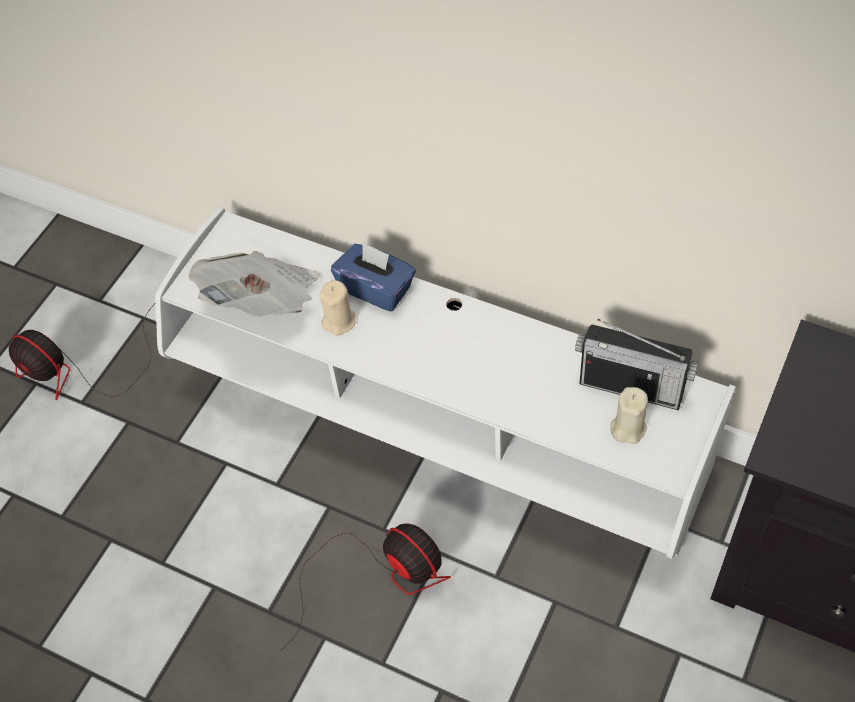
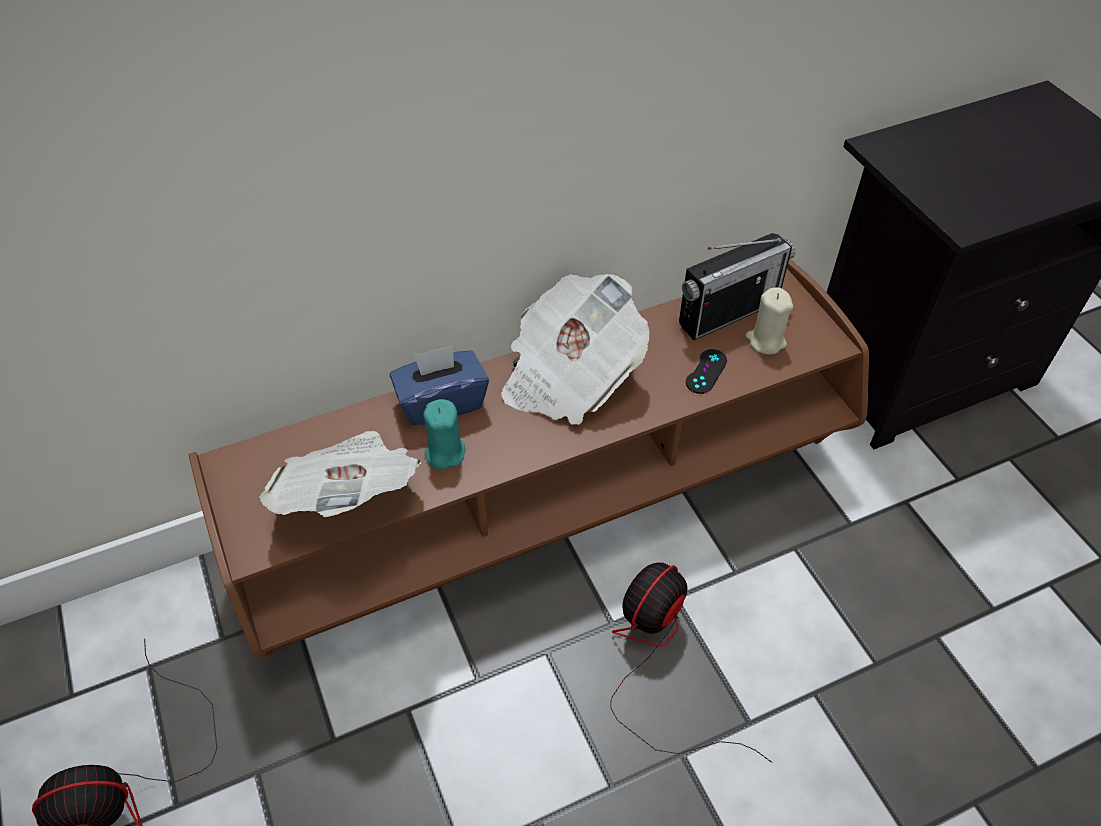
camera: 55 degrees left, 5 degrees down
white tv stand [155,207,736,559] -> brown tv stand [189,259,869,659]
fan [280,523,451,651] -> fan turned 45 degrees counterclockwise [610,562,773,763]
beige candle [319,280,355,336] -> turquoise candle [424,399,465,469]
none -> newspaper [501,274,649,425]
none -> black game controller [686,349,727,394]

